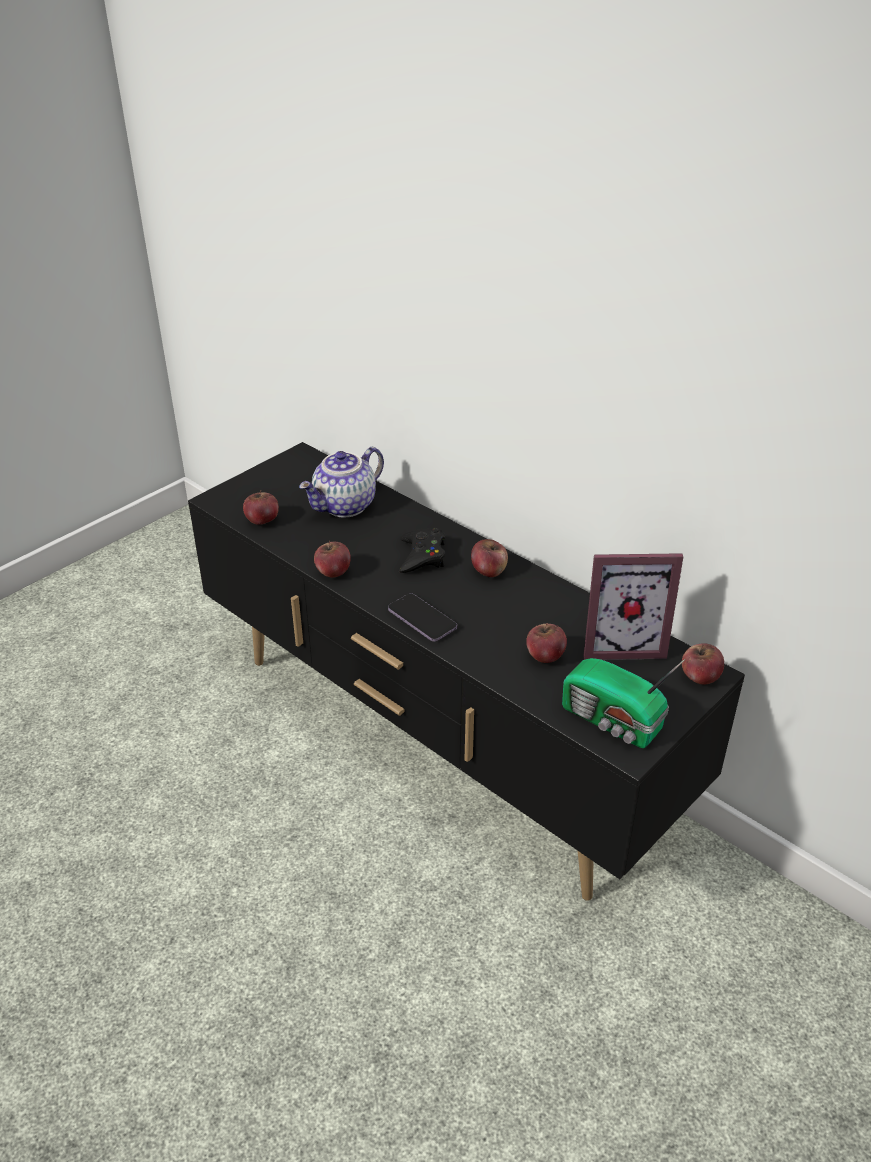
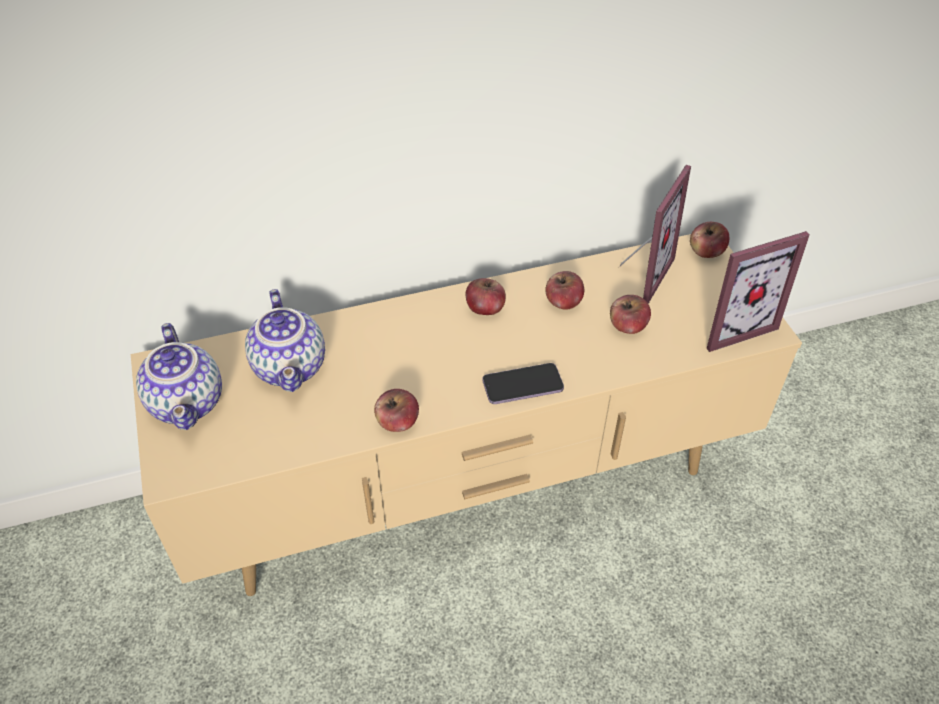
camera: 60 degrees left, 10 degrees up
black tv stand [188,442,745,901] -> beige tv stand [131,234,802,596]
apple [243,490,279,525] -> apple moved to [545,271,584,310]
black game controller [398,528,445,573] -> none
radio [562,658,685,748] -> picture frame [707,231,810,352]
none -> teapot [136,323,222,430]

